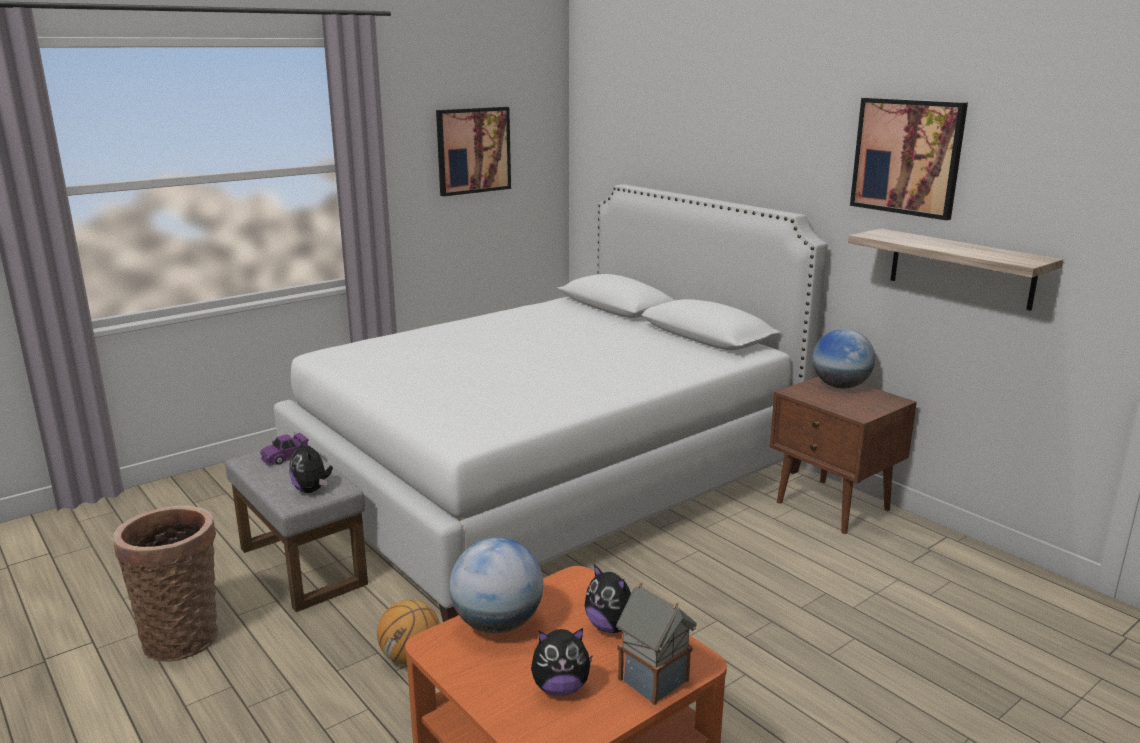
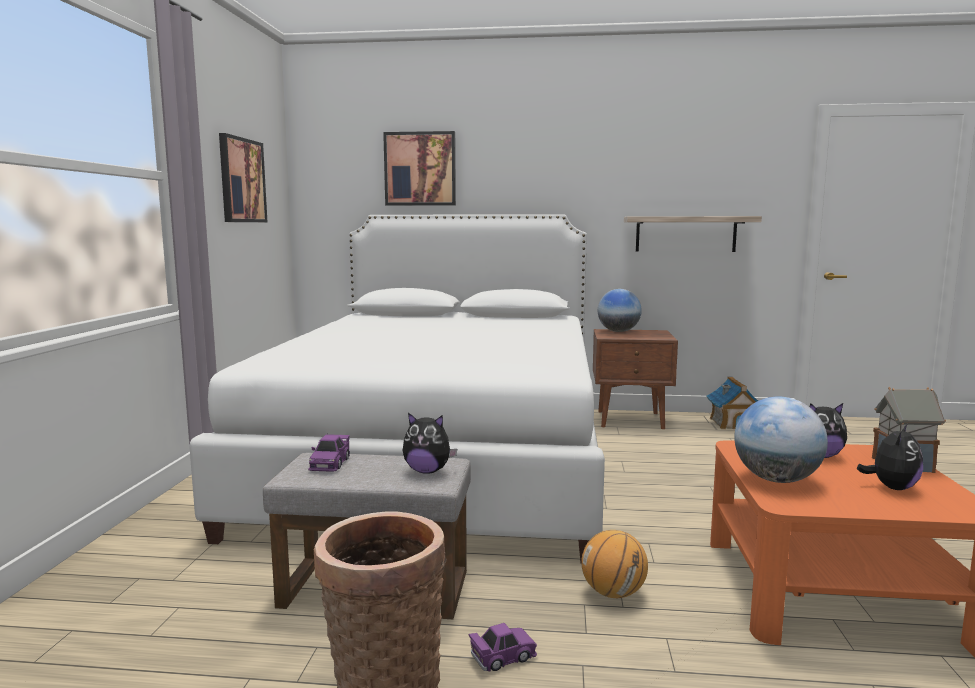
camera: 45 degrees left, 10 degrees down
picture [850,98,968,220] -> picture moved to [383,131,456,206]
none -> purple toy car [469,623,537,671]
none -> toy house [707,377,758,429]

